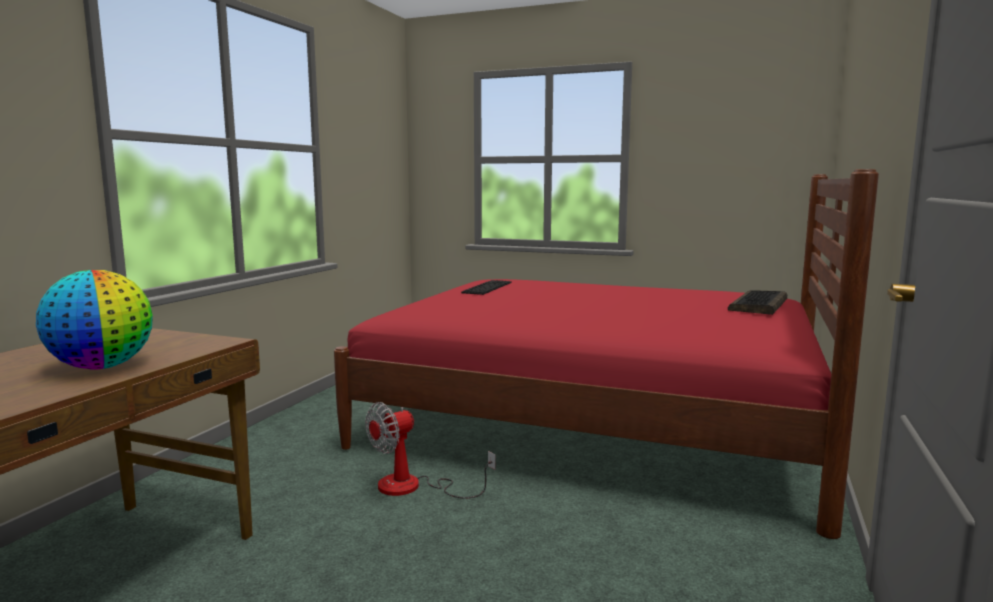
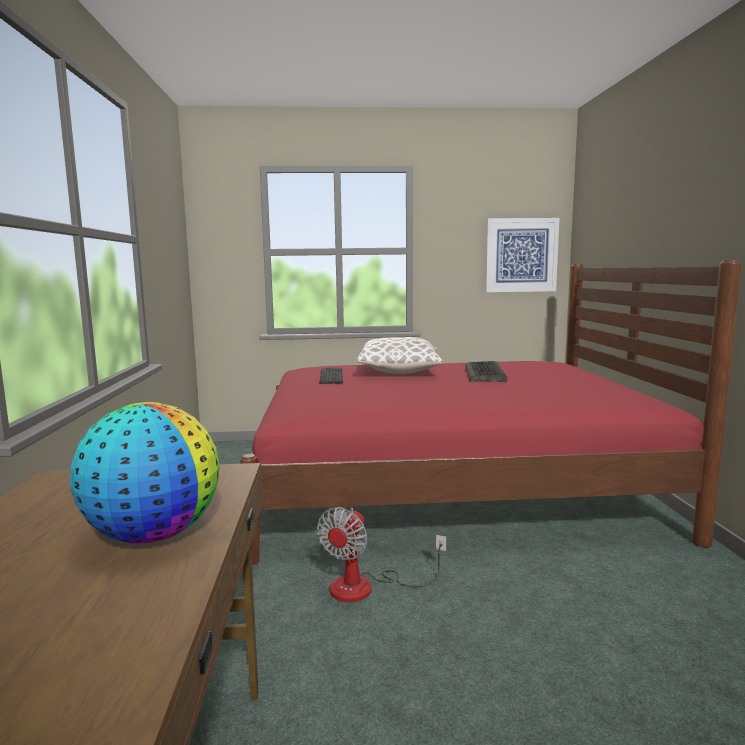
camera: 25 degrees left, 0 degrees up
keyboard [728,290,787,315] -> keyboard moved to [465,361,507,382]
none -> pillow [357,337,442,374]
none -> picture [485,218,560,292]

